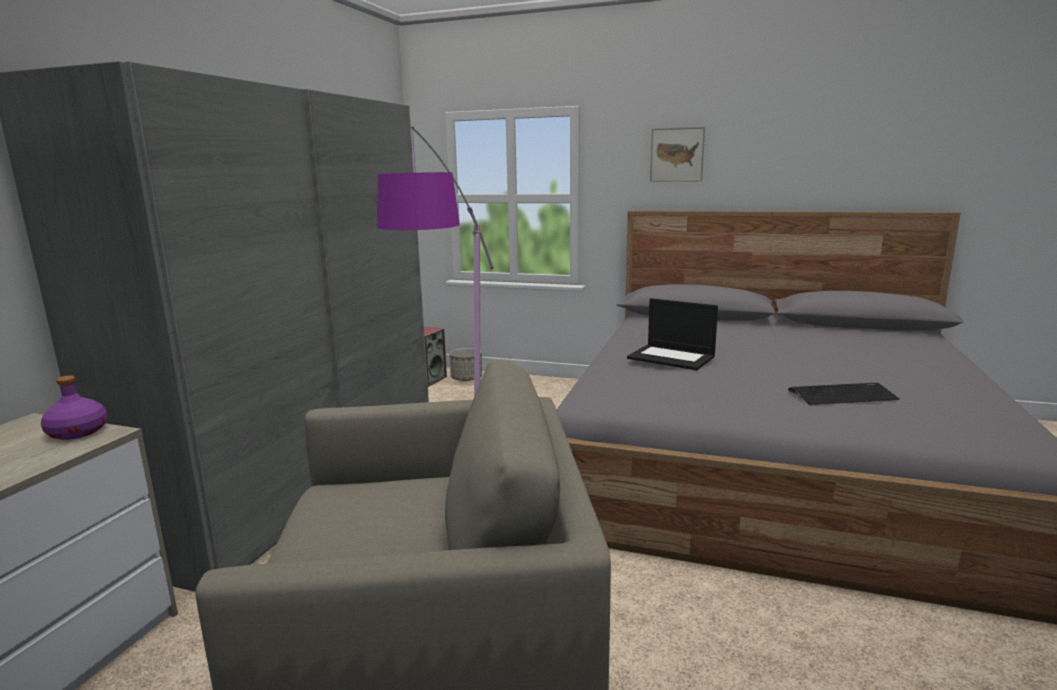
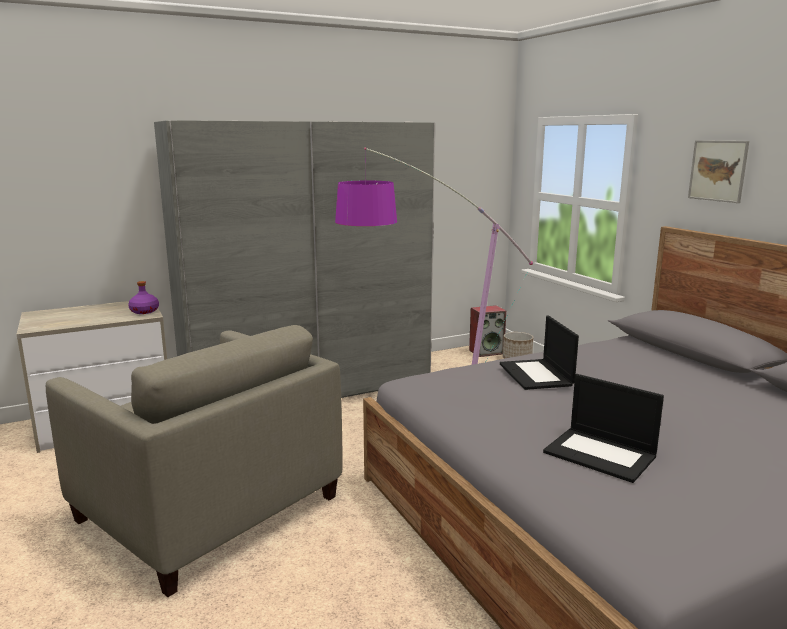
camera: 45 degrees right, 0 degrees up
keyboard [788,383,900,405] -> laptop [543,374,664,483]

